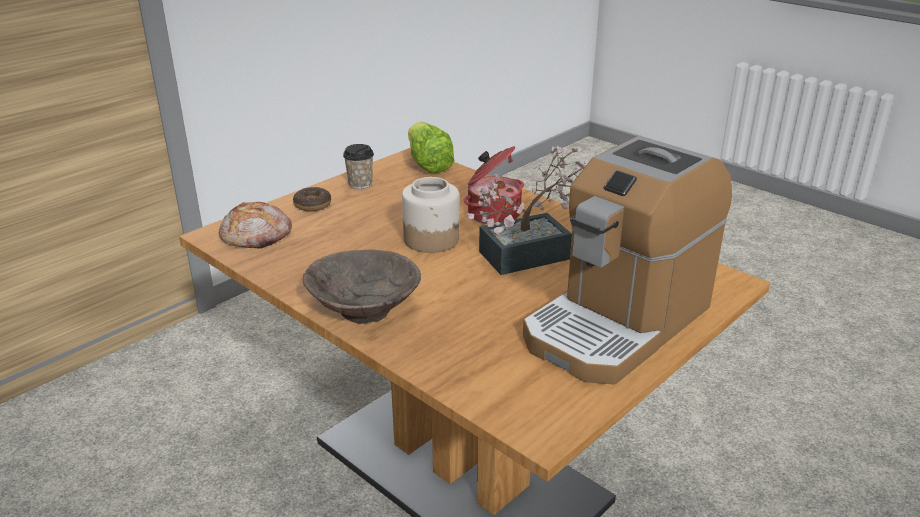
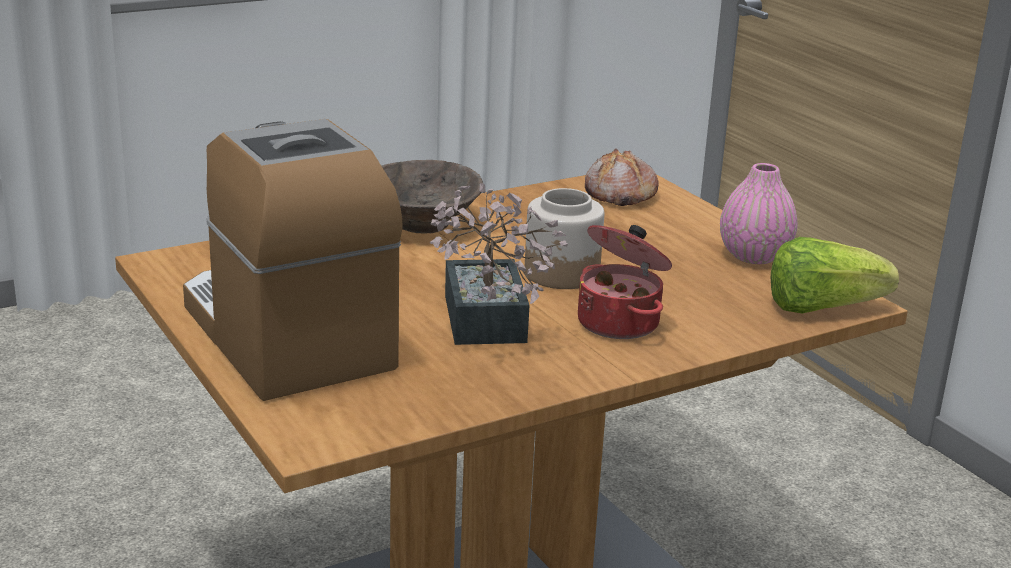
camera: 105 degrees right, 5 degrees down
donut [293,187,331,211] -> none
cup [343,144,374,189] -> pink vase [720,163,798,264]

